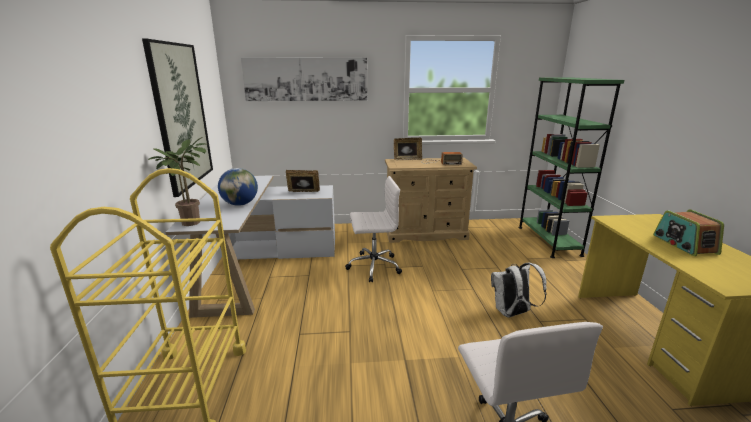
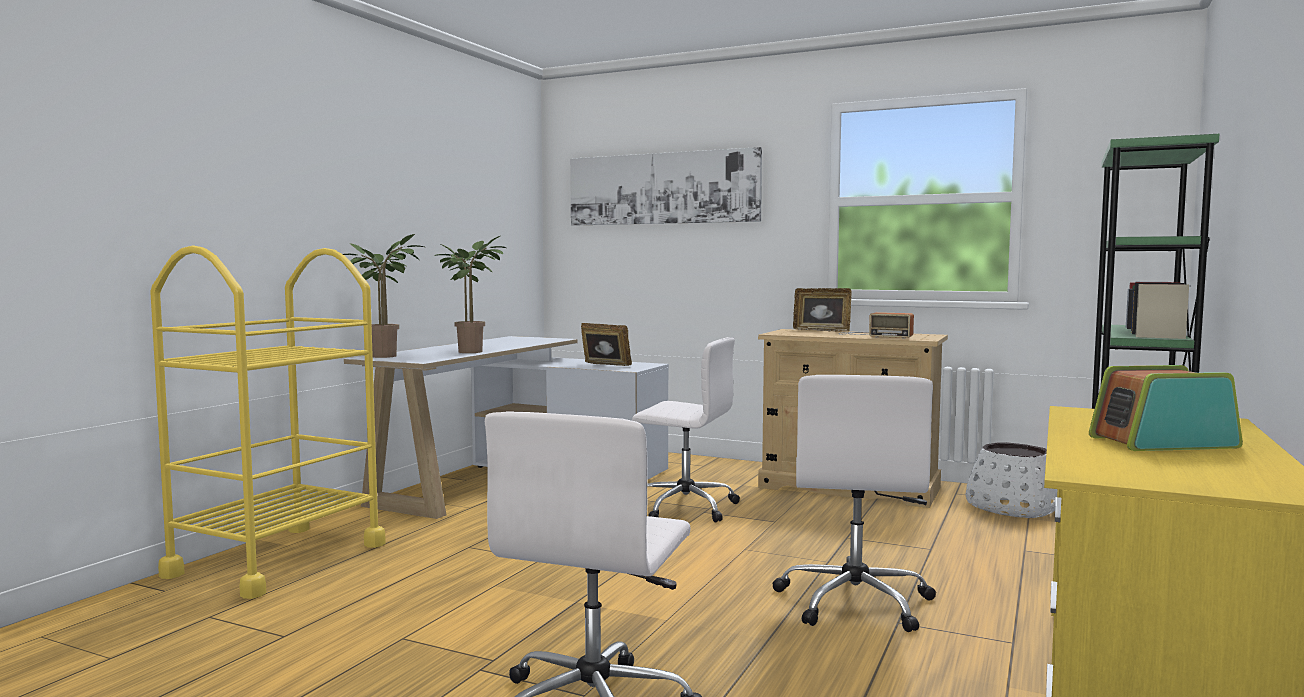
camera: 30 degrees right, 15 degrees down
picture [142,39,213,197] -> none
globe [218,168,258,206] -> potted plant [434,236,506,353]
white backpack [491,263,547,317] -> white office chair [772,375,936,632]
radio [653,209,724,256] -> radio turned 60 degrees clockwise [1089,365,1243,451]
none -> white planter [965,443,1057,518]

